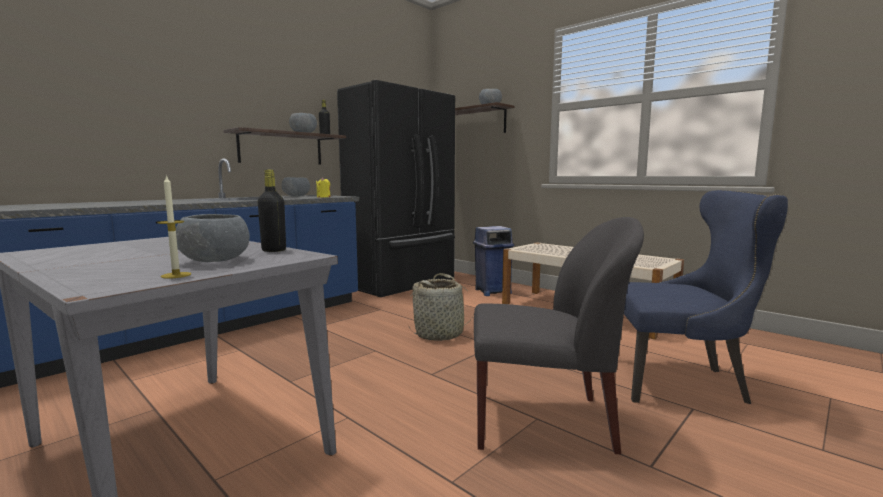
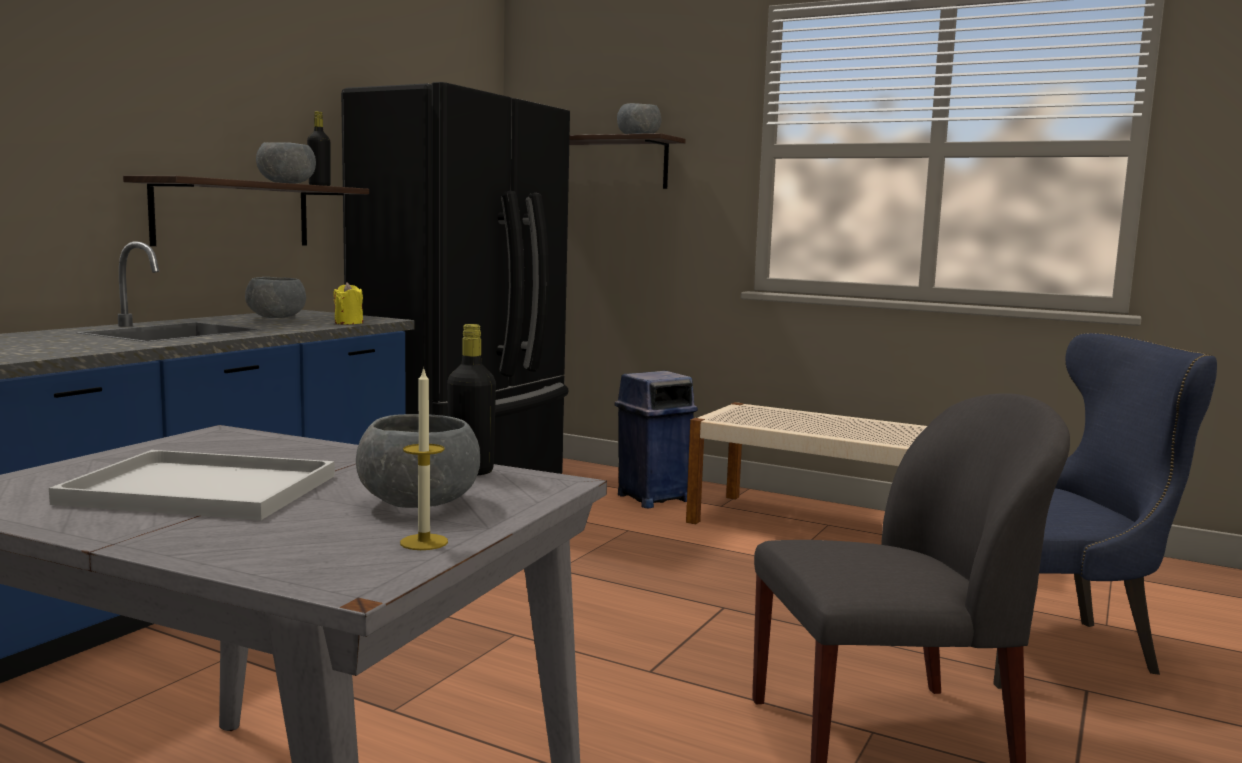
camera: 15 degrees left, 0 degrees up
basket [408,273,473,341] -> none
none -> white tray [49,450,335,520]

